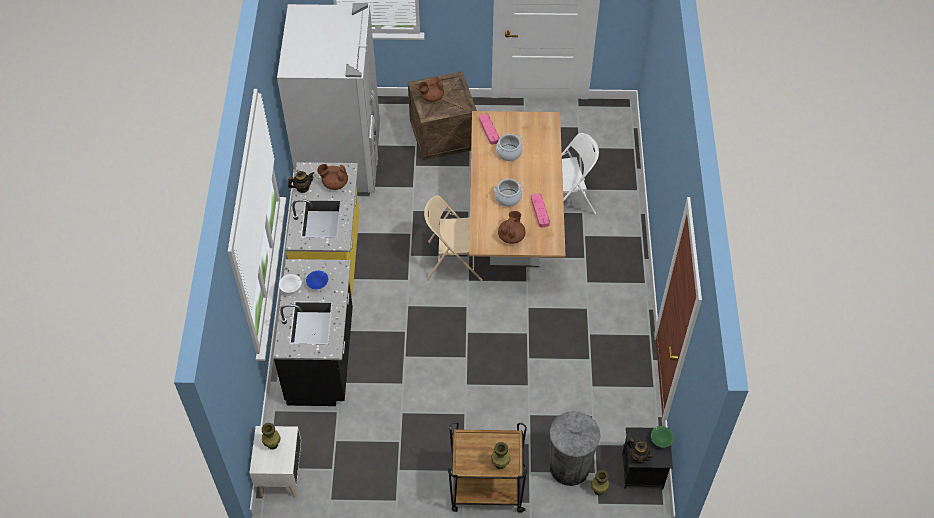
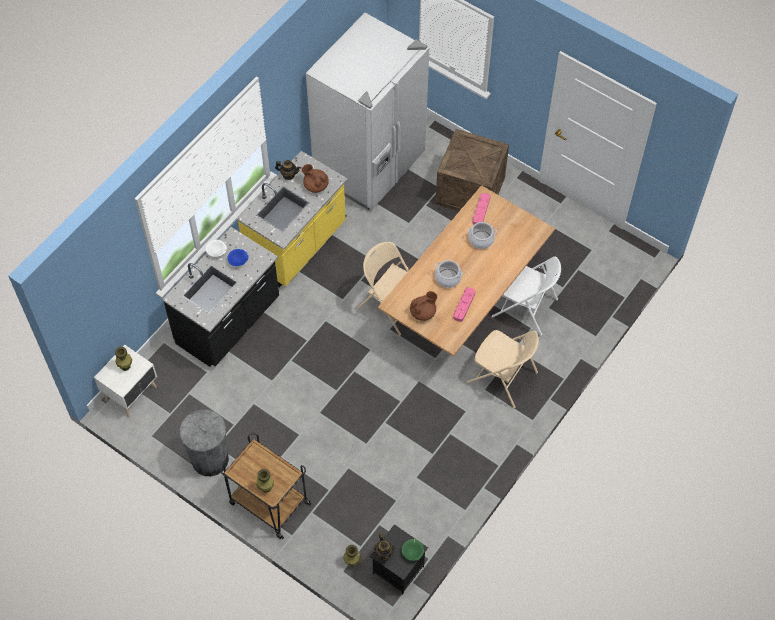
camera: 35 degrees right, 5 degrees up
brown teapot [418,77,444,102] -> none
grey trash can [550,411,601,486] -> grey trash can moved to [180,409,229,476]
none -> beige chair [467,330,539,408]

